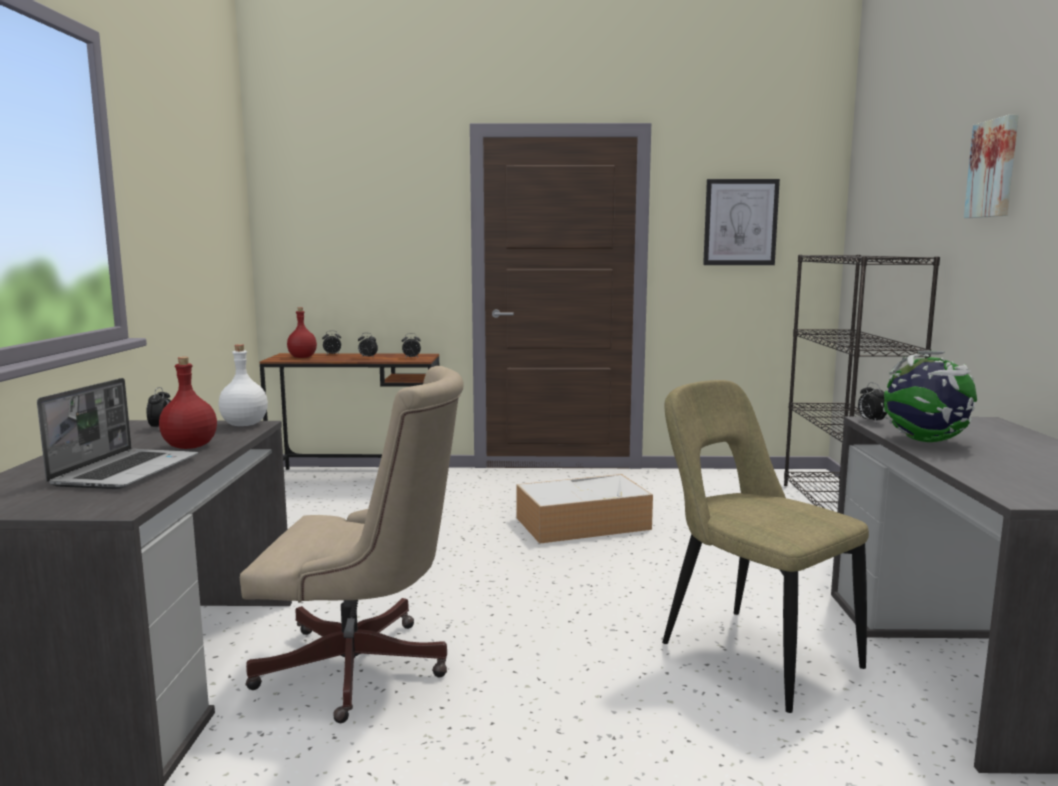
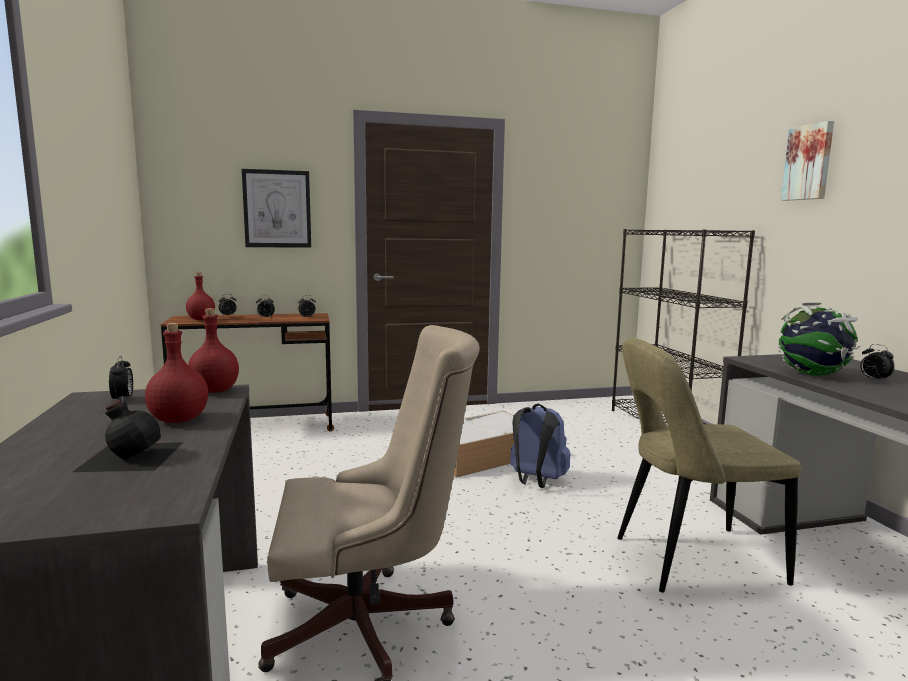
camera: 15 degrees left, 0 degrees up
laptop [37,378,198,489] -> black bottle [73,400,184,472]
white bottle [219,344,268,426] -> red bottle [188,308,239,393]
beige chair [662,380,869,713] -> beige chair turned 45 degrees counterclockwise [617,337,801,593]
picture [703,179,780,265] -> picture moved to [242,169,311,248]
alarm clock [858,382,887,423] -> alarm clock moved to [860,344,895,381]
none -> blue backpack [510,404,570,488]

